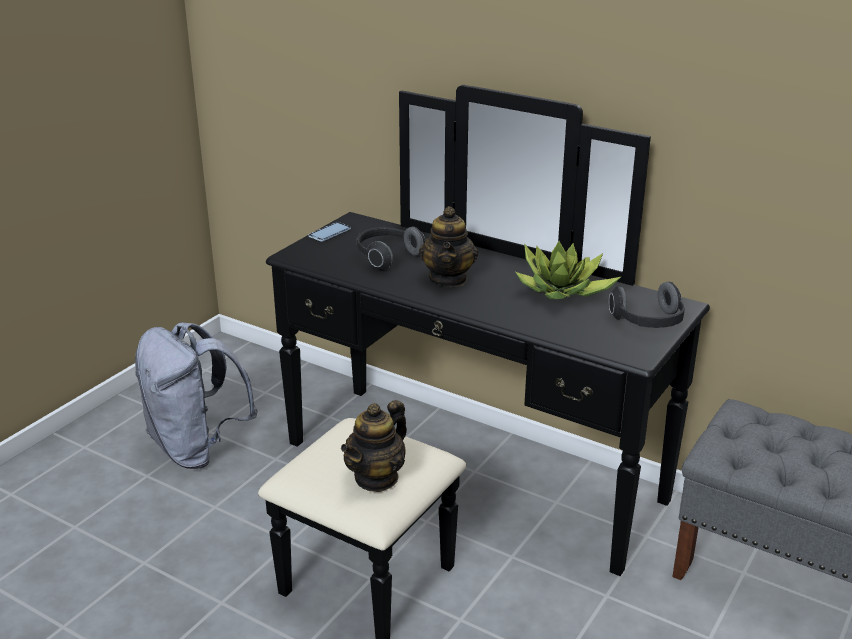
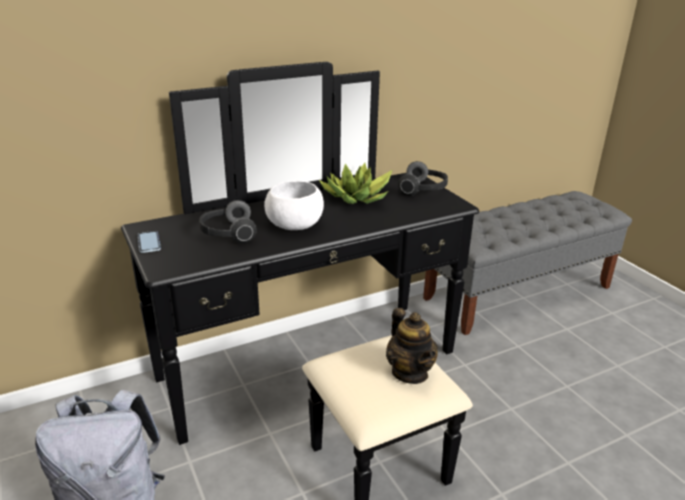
camera: 60 degrees left, 0 degrees up
teapot [419,206,478,287] -> white bowl [264,181,324,230]

